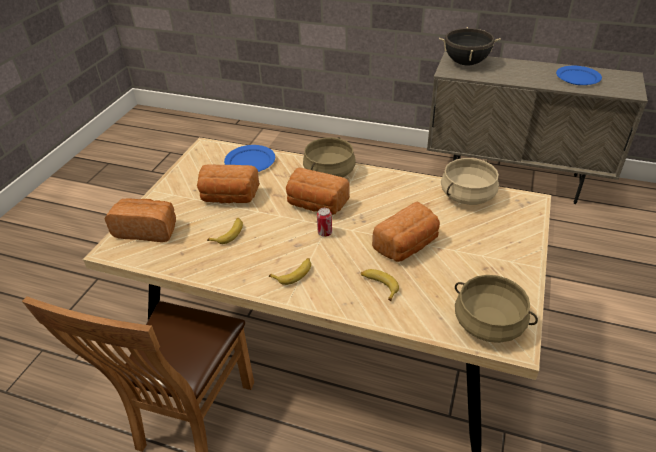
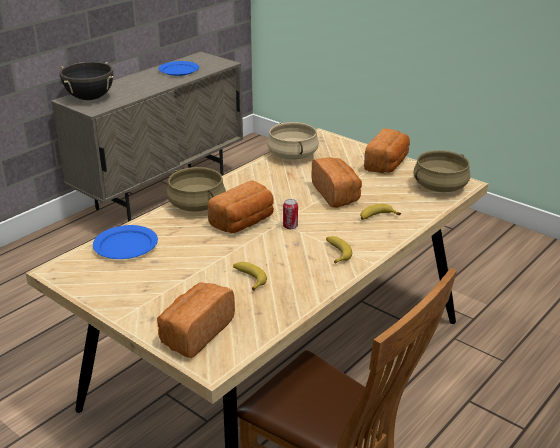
camera: 70 degrees left, 10 degrees down
bread [197,164,260,203] -> bread moved to [364,128,410,173]

